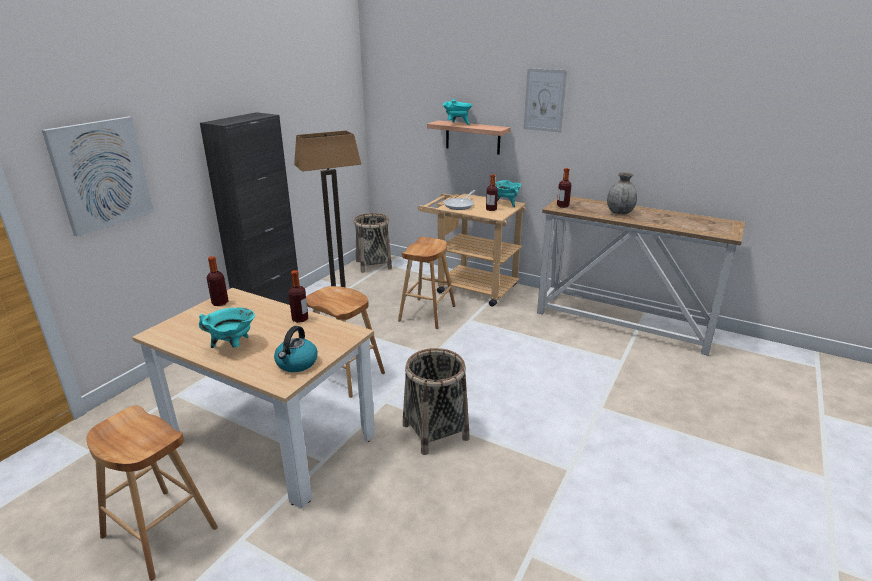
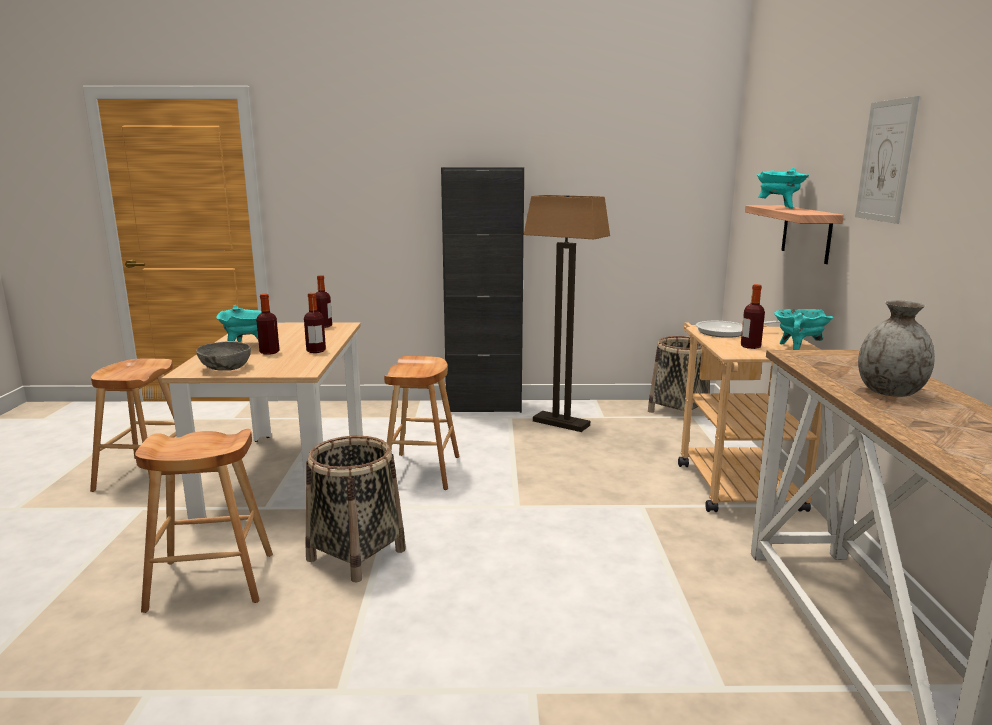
camera: 60 degrees right, 10 degrees down
picture [42,116,154,236] -> none
kettle [274,326,318,372] -> grey bowl [196,341,251,371]
brown stool [398,237,455,329] -> brown stool moved to [135,429,273,613]
bottle [557,168,572,208] -> bottle moved to [256,294,279,355]

